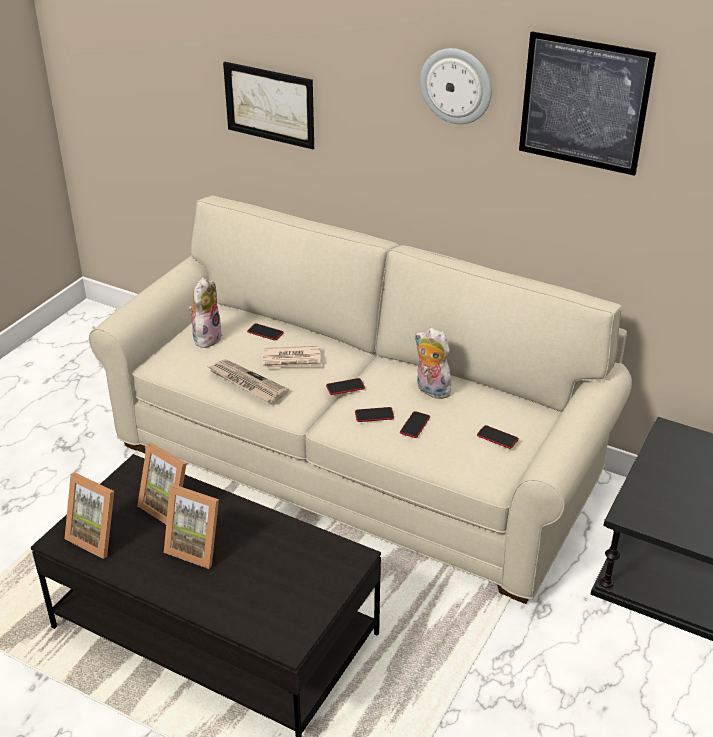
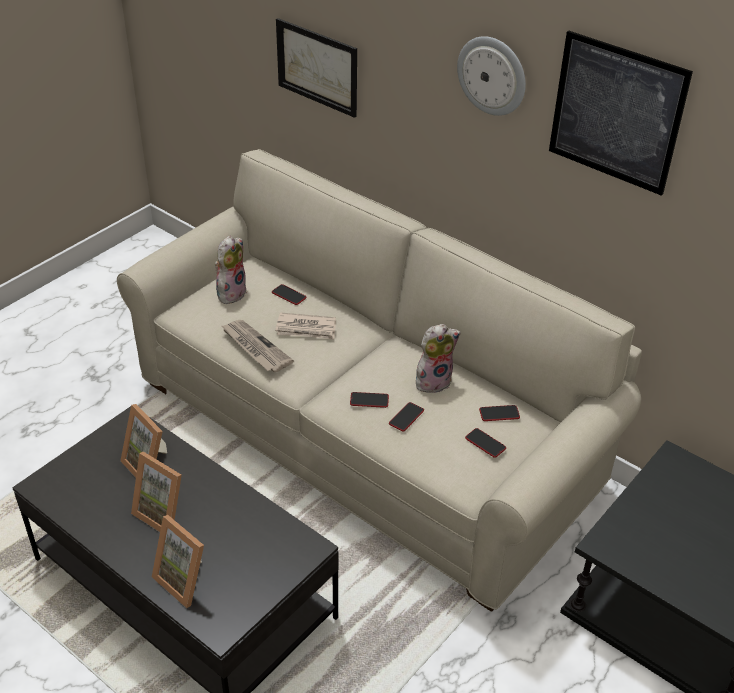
camera: 10 degrees right, 5 degrees up
picture frame [65,472,114,559] -> picture frame moved to [152,515,204,608]
phone [326,378,365,395] -> phone moved to [479,405,520,421]
plush toy [414,328,451,399] -> plush toy turned 105 degrees clockwise [416,324,461,393]

